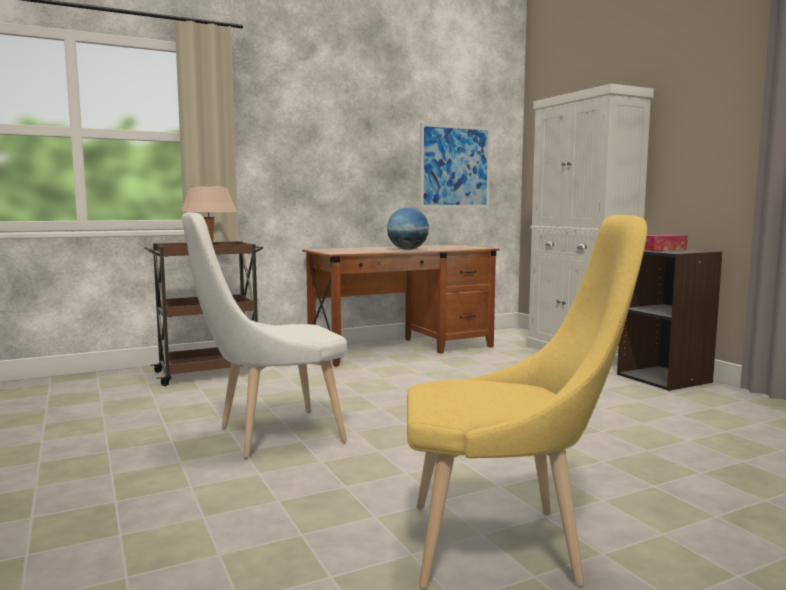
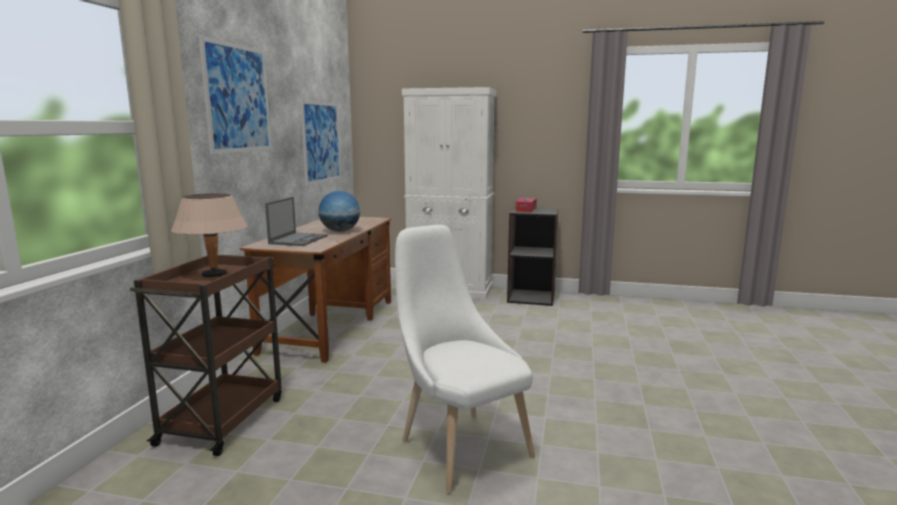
camera: 50 degrees left, 5 degrees up
white chair [182,212,347,458] -> white chair turned 135 degrees clockwise [395,225,535,493]
yellow chair [407,215,647,589] -> none
none -> picture [199,36,272,154]
none -> laptop [265,197,328,246]

